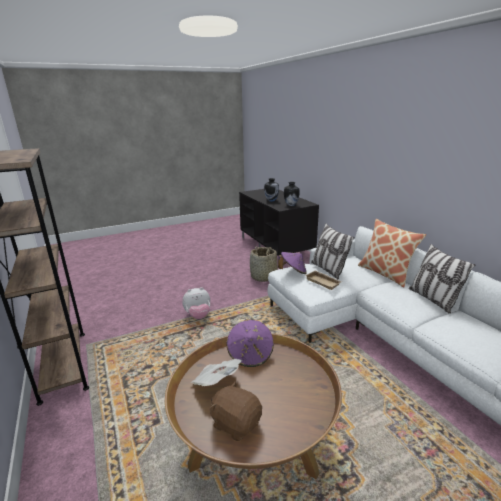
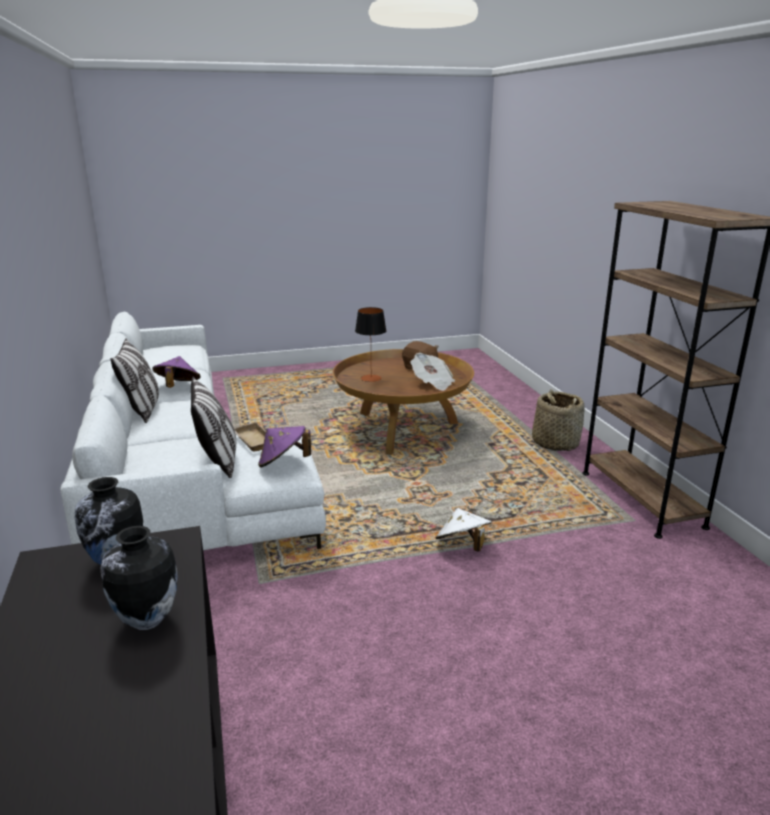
camera: 170 degrees left, 0 degrees up
plush toy [182,287,210,319] -> white hat [435,508,492,552]
purple hat [226,319,274,367] -> purple hat moved to [152,356,201,388]
basket [250,247,278,282] -> basket moved to [532,389,585,451]
pillow [358,219,426,287] -> none
none -> table lamp [355,307,386,382]

